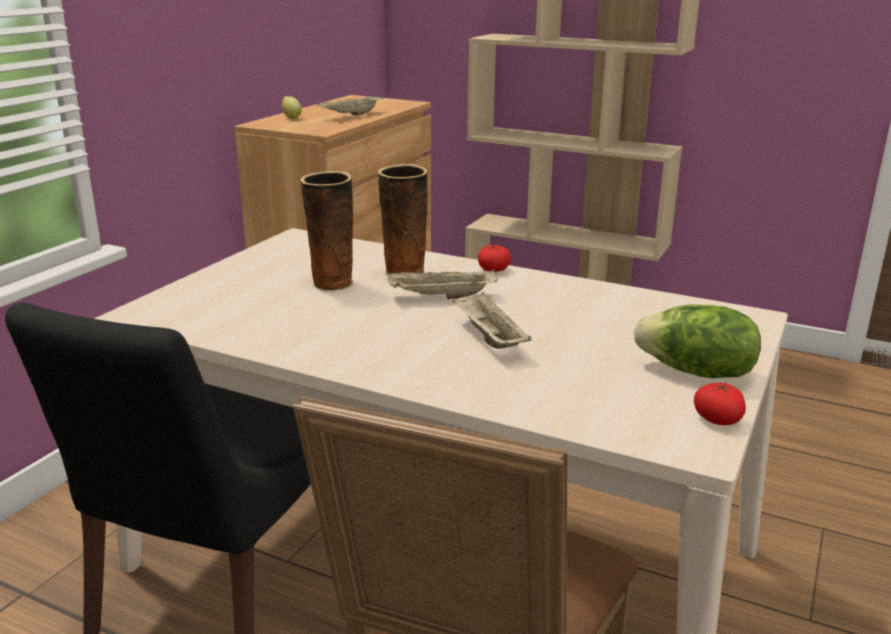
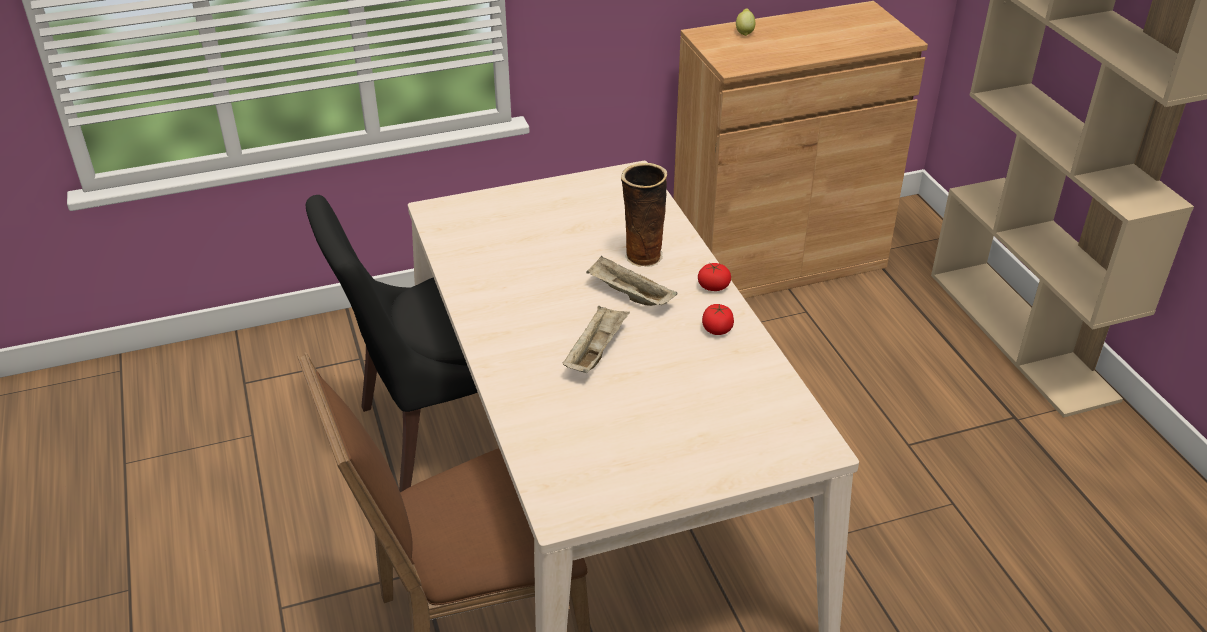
camera: 45 degrees right, 15 degrees up
vase [300,171,354,291] -> none
beige tray [317,94,384,116] -> none
lettuce [634,304,761,378] -> none
tomato [694,382,746,425] -> tomato moved to [702,304,734,335]

